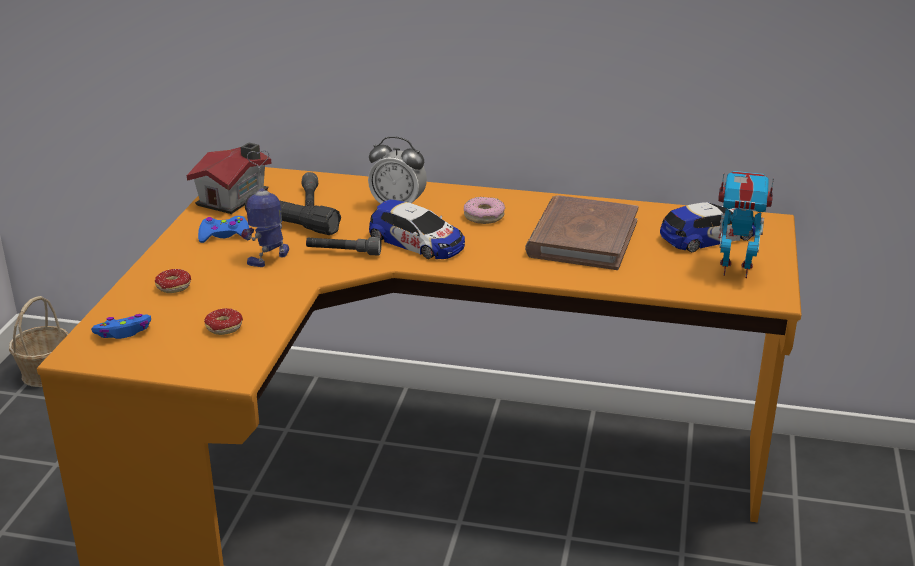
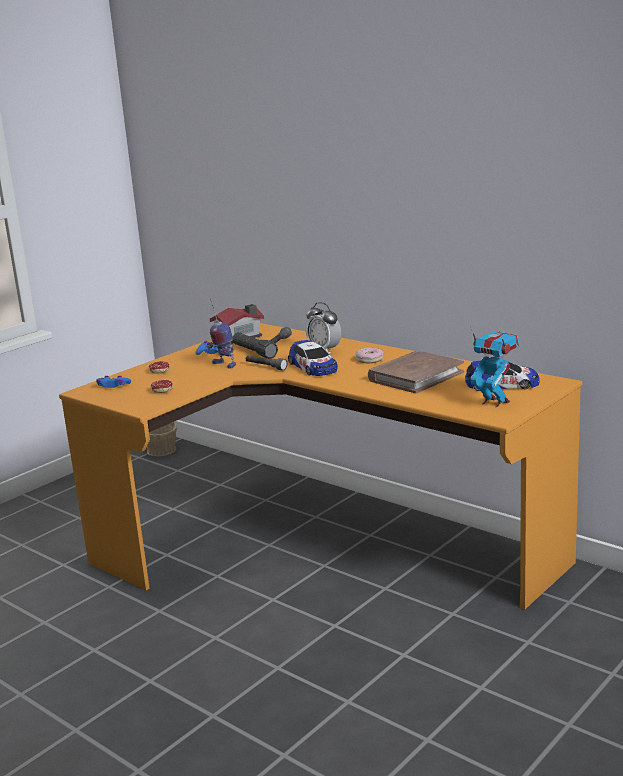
camera: 30 degrees right, 10 degrees down
toy robot [241,150,289,267] -> toy robot turned 120 degrees counterclockwise [206,298,236,369]

